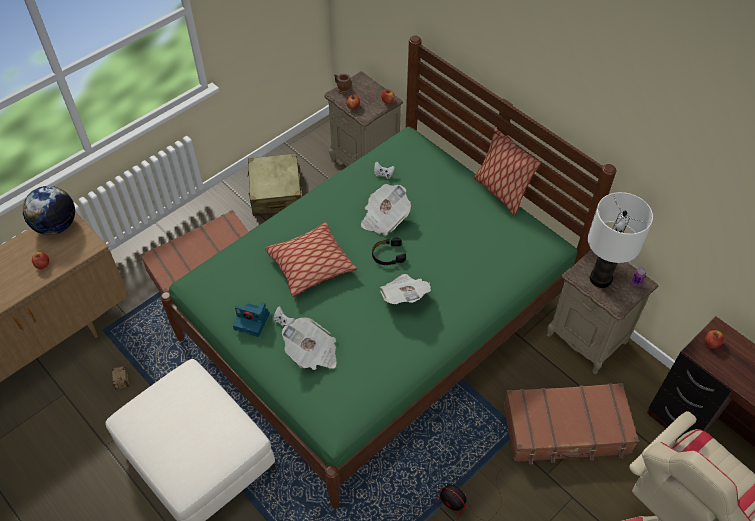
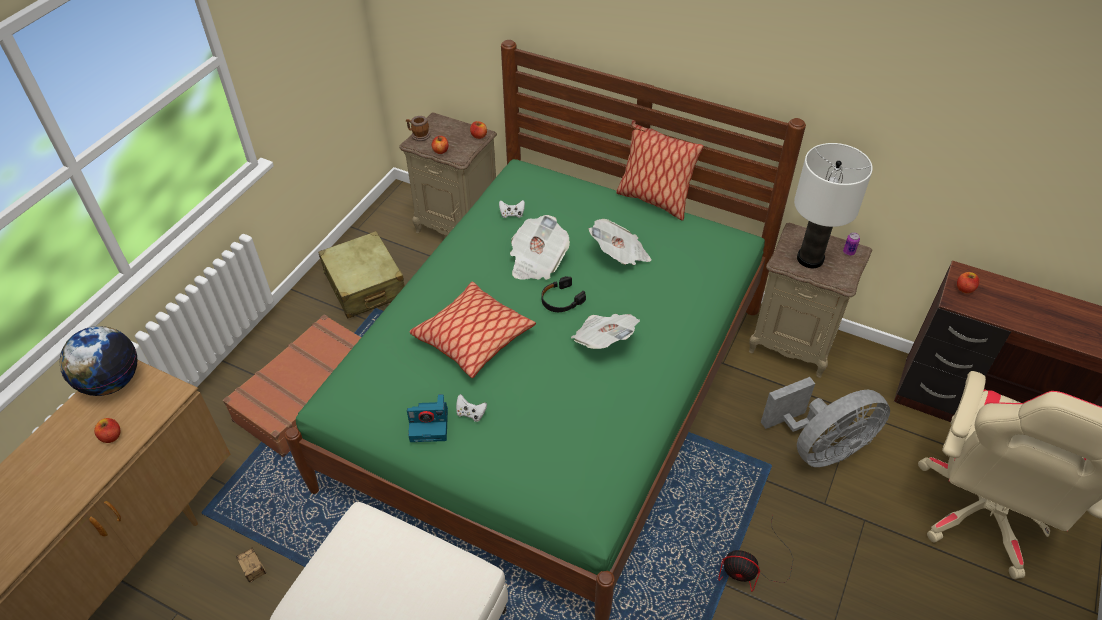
camera: 20 degrees left, 5 degrees down
newspaper [282,317,337,370] -> newspaper moved to [589,219,652,265]
brown suitcase [503,383,639,464] -> grey fan [761,377,890,467]

